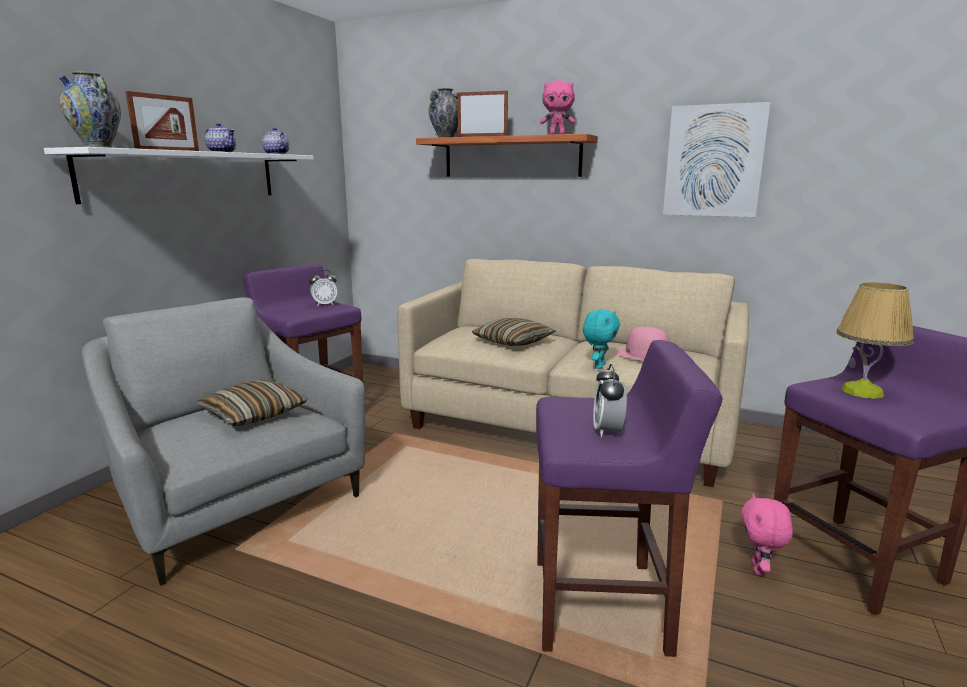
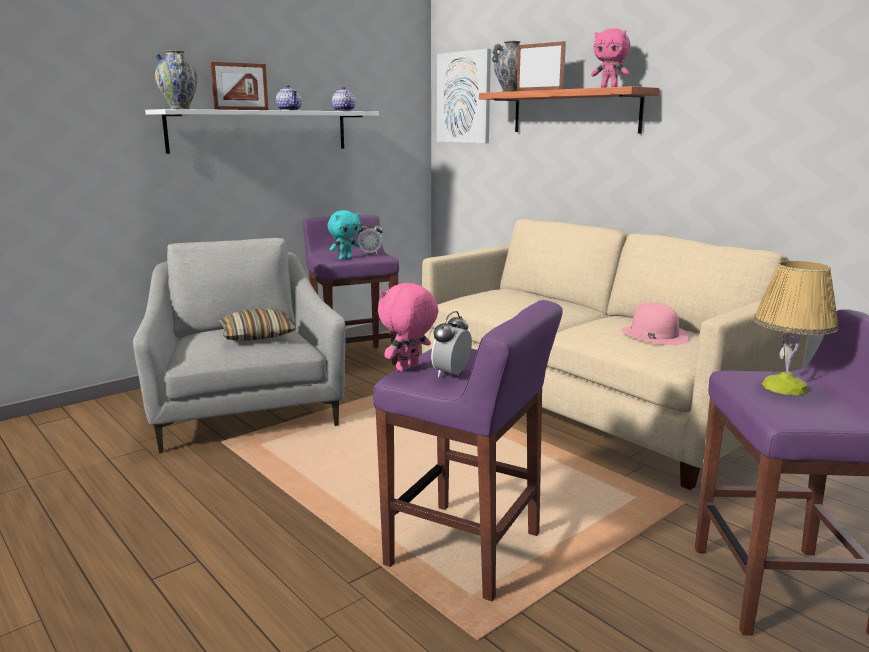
camera: 25 degrees right, 0 degrees up
pillow [472,318,556,346] -> none
turquoise plush toy [583,309,620,369] -> turquoise plush toy moved to [328,210,361,260]
picture [663,102,771,217] -> picture moved to [437,49,491,143]
pink plush toy [741,493,793,576] -> pink plush toy moved to [378,283,438,372]

